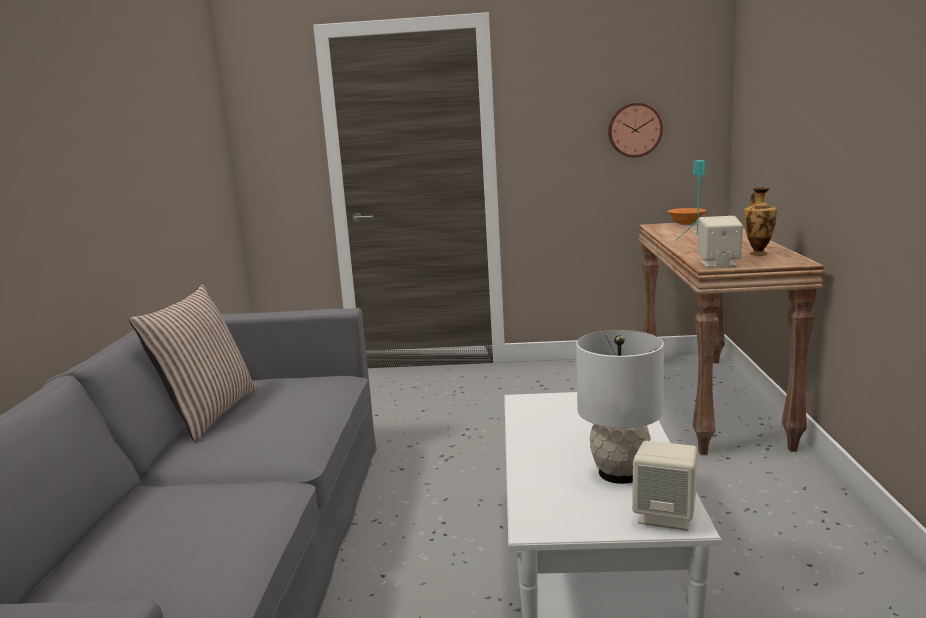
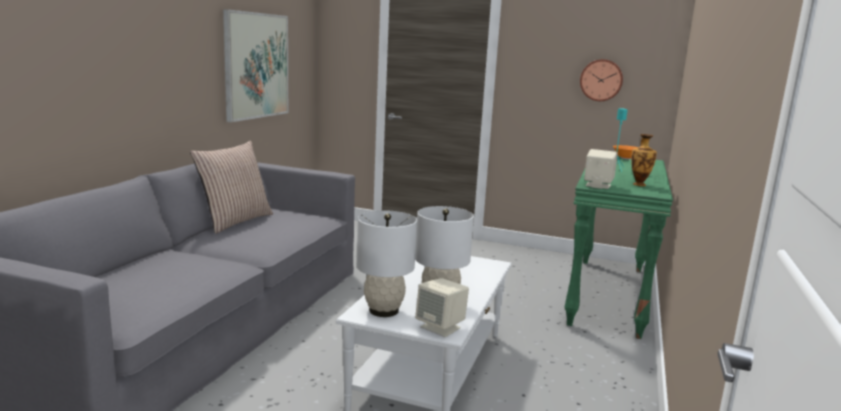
camera: 15 degrees right, 0 degrees up
brown console table [638,223,824,455] -> green console table [564,156,673,339]
none -> picture [223,9,288,122]
none -> white table lamp [357,210,417,317]

